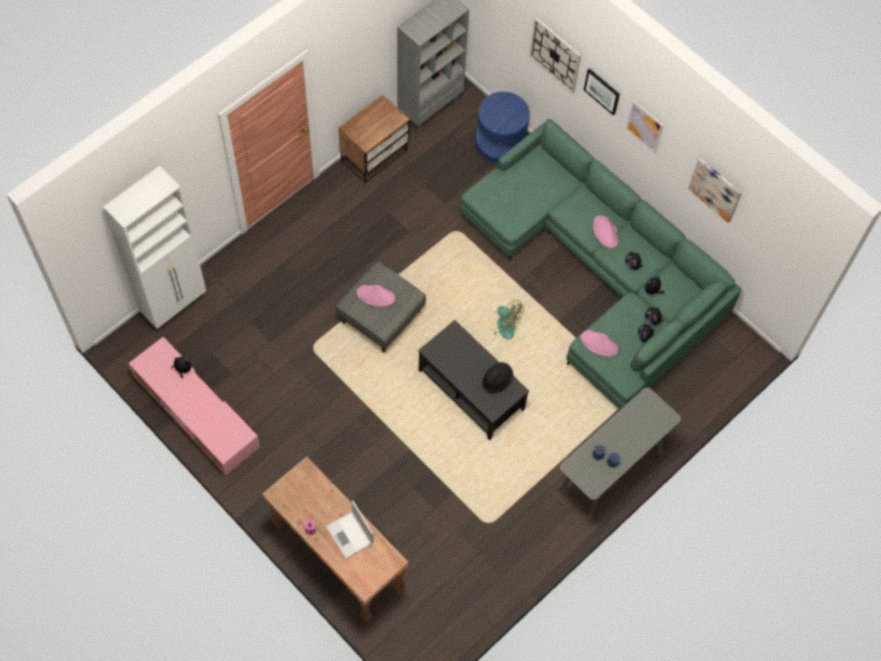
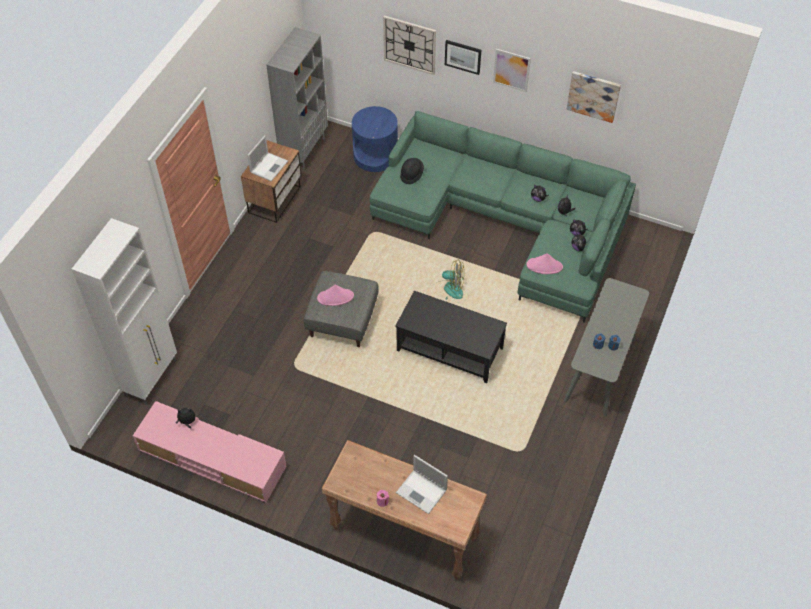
camera: 20 degrees left, 10 degrees down
black hat [482,362,513,393] -> black hat moved to [400,158,424,185]
pink hat [593,216,618,248] -> none
none -> laptop [247,135,288,181]

